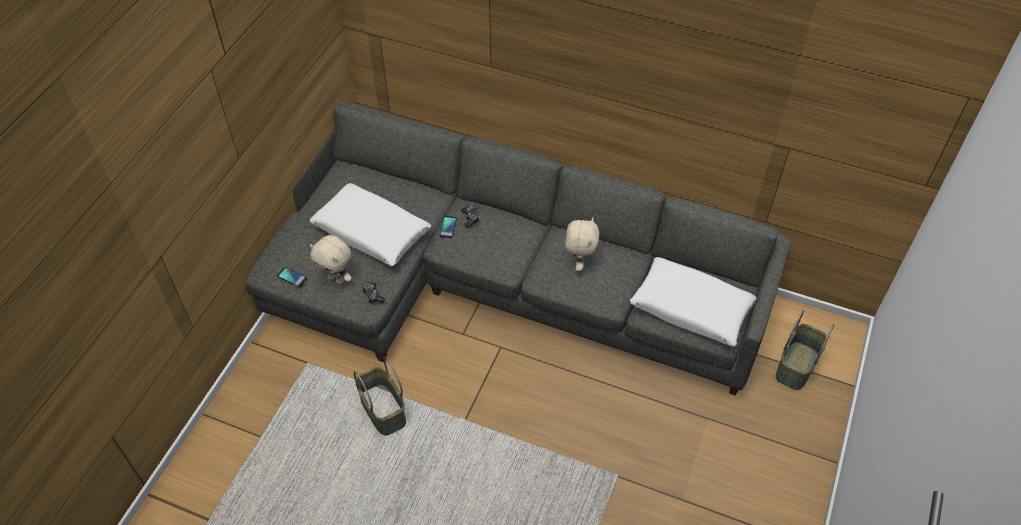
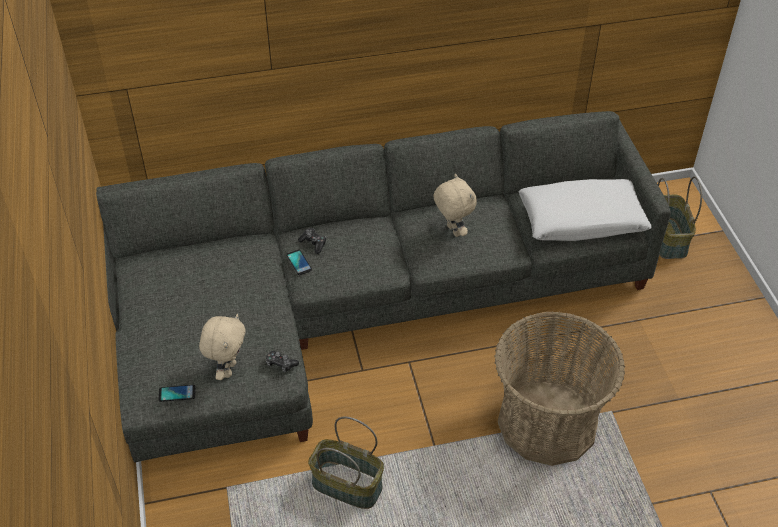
camera: 35 degrees left, 5 degrees down
white pillow [310,183,431,266] -> none
beige plush toy [310,235,352,284] -> beige plush toy turned 75 degrees counterclockwise [199,314,246,380]
none -> basket [495,311,625,466]

